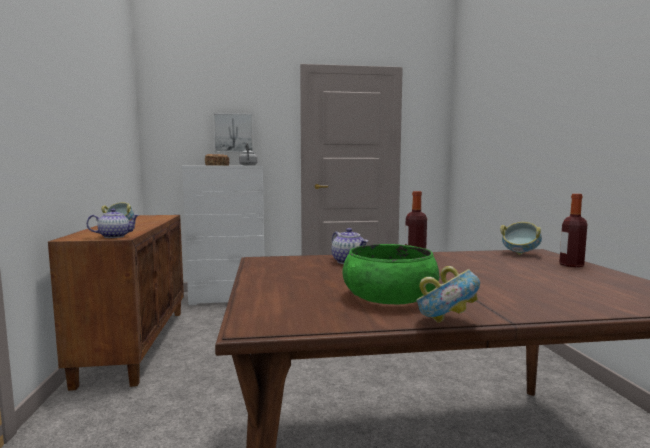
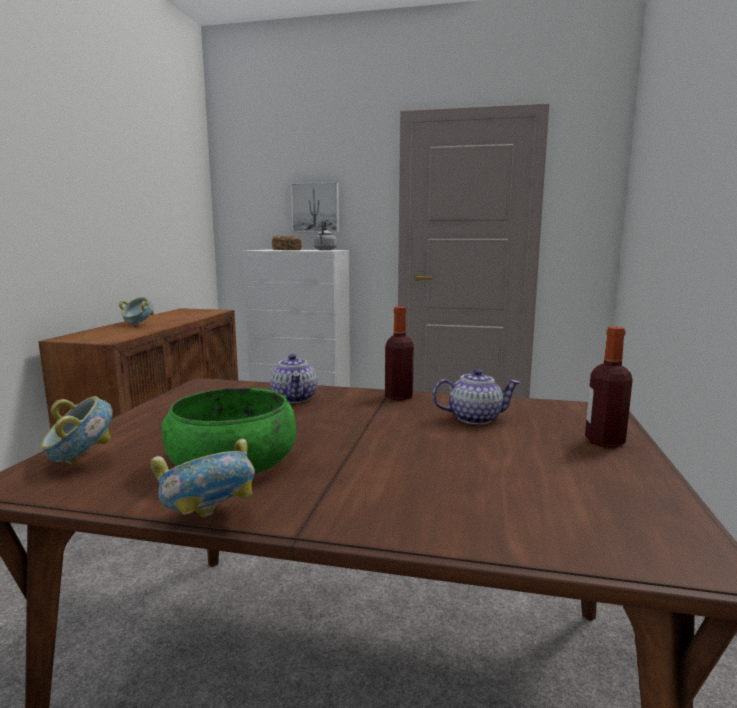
camera: 20 degrees right, 5 degrees up
teapot [86,209,139,238] -> teapot moved to [433,369,521,425]
bowl [500,222,542,255] -> bowl moved to [41,396,113,464]

